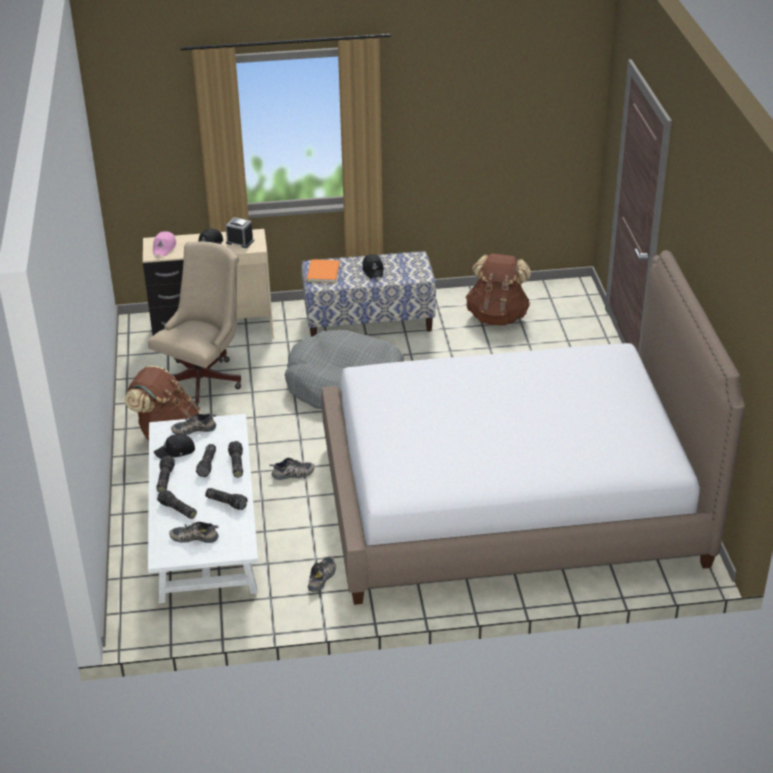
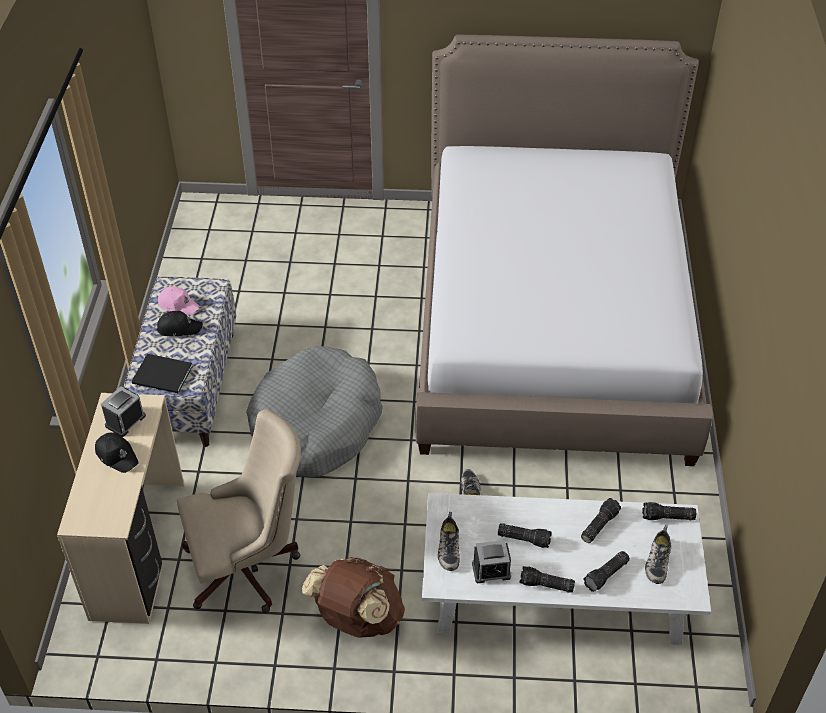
camera: 80 degrees left, 10 degrees up
beige office chair [148,241,241,406] -> beige office chair turned 120 degrees clockwise [177,409,301,613]
pink cap [153,231,176,256] -> pink cap moved to [158,286,200,315]
black cap [154,434,195,459] -> alarm clock [472,540,511,583]
flashlight [228,441,243,477] -> flashlight moved to [642,502,696,520]
orange book [307,259,340,283] -> black book [132,354,193,393]
shoe [308,556,336,592] -> none
brown backpack [466,254,531,326] -> none

